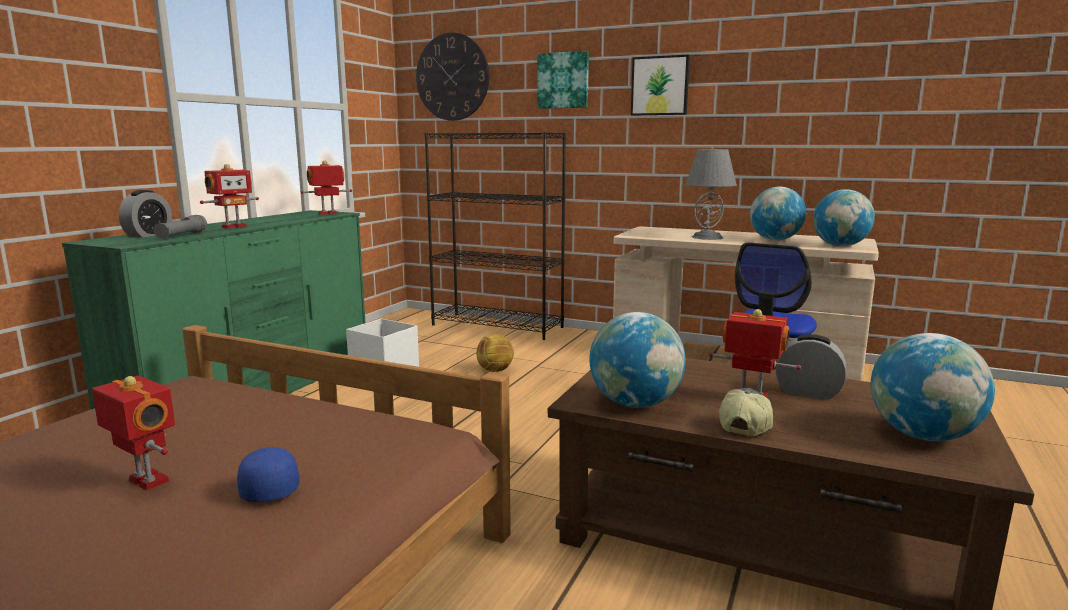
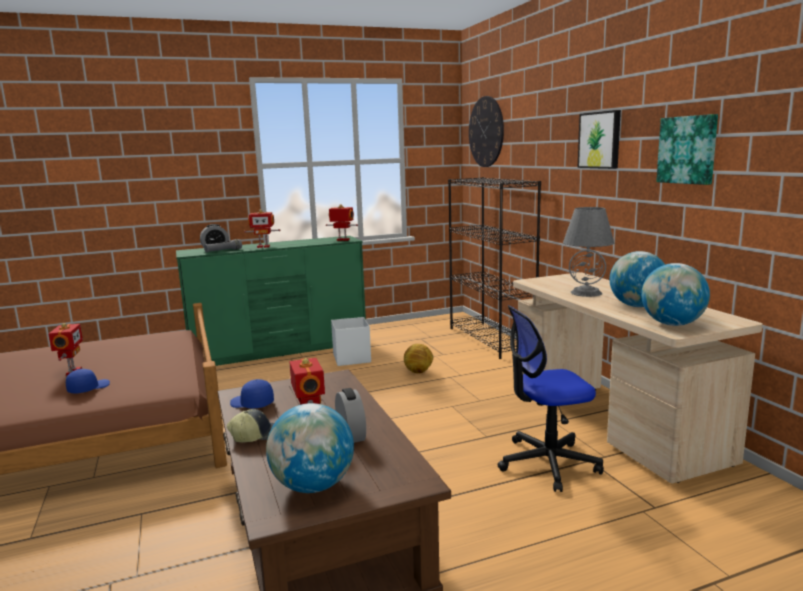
camera: 45 degrees right, 0 degrees up
picture [538,51,589,109] -> picture moved to [656,114,718,185]
globe [589,312,686,408] -> blue cap [230,379,274,409]

